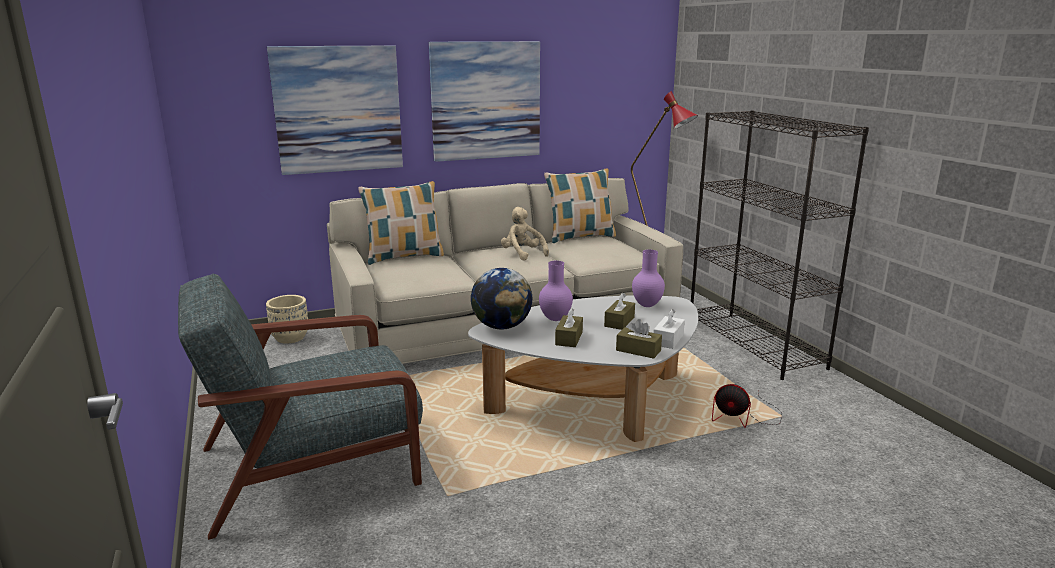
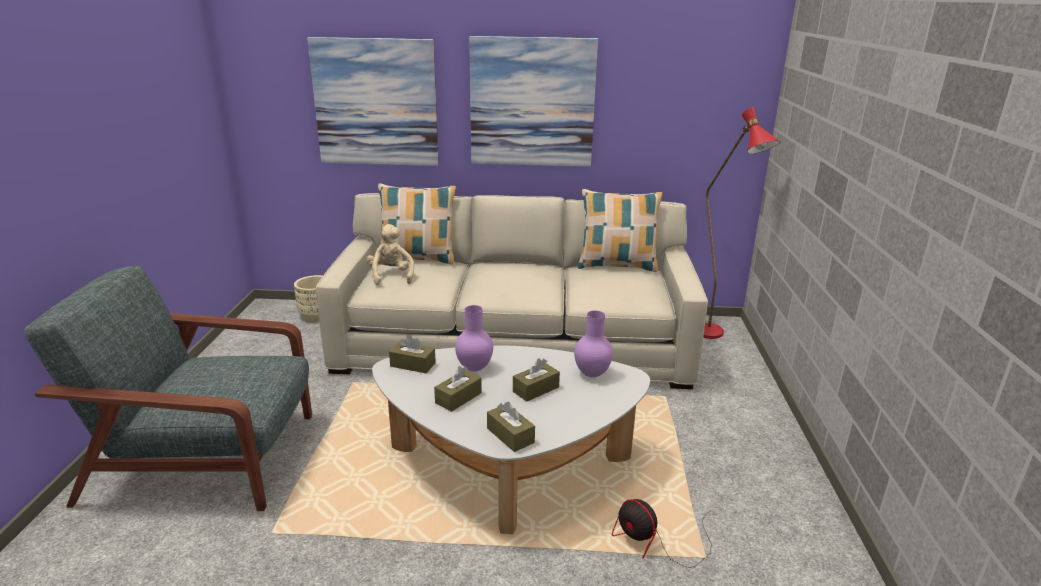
camera: 25 degrees right, 5 degrees up
globe [471,268,532,330] -> brown tissue box [389,335,436,373]
beige plush toy [501,207,549,261] -> beige plush toy moved to [366,224,414,285]
white tissue box [653,309,685,349] -> none
black bookcase [691,110,869,380] -> none

